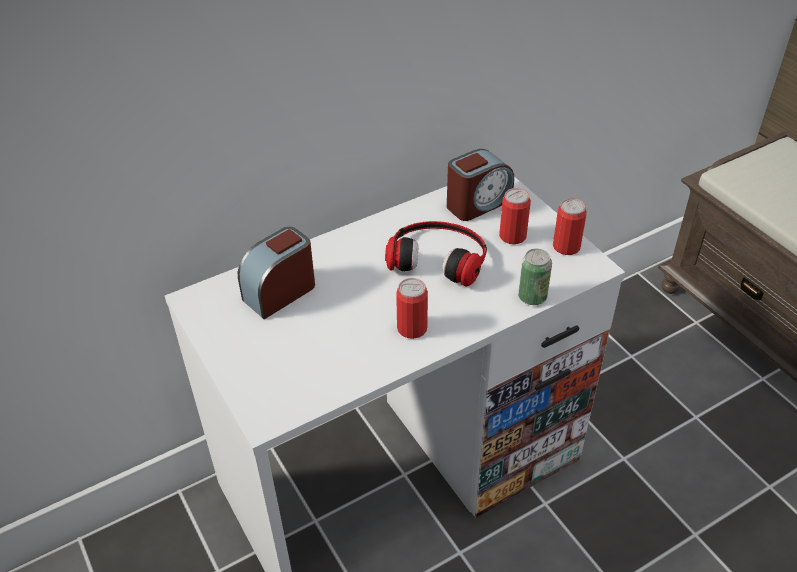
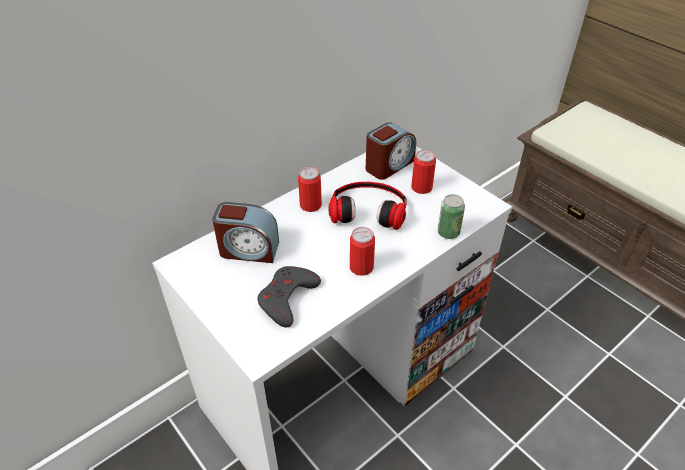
camera: 10 degrees left, 0 degrees up
alarm clock [238,227,315,319] -> alarm clock turned 120 degrees counterclockwise [212,202,279,263]
can [553,198,587,255] -> can moved to [298,167,322,212]
none -> grey game controller [257,266,321,328]

